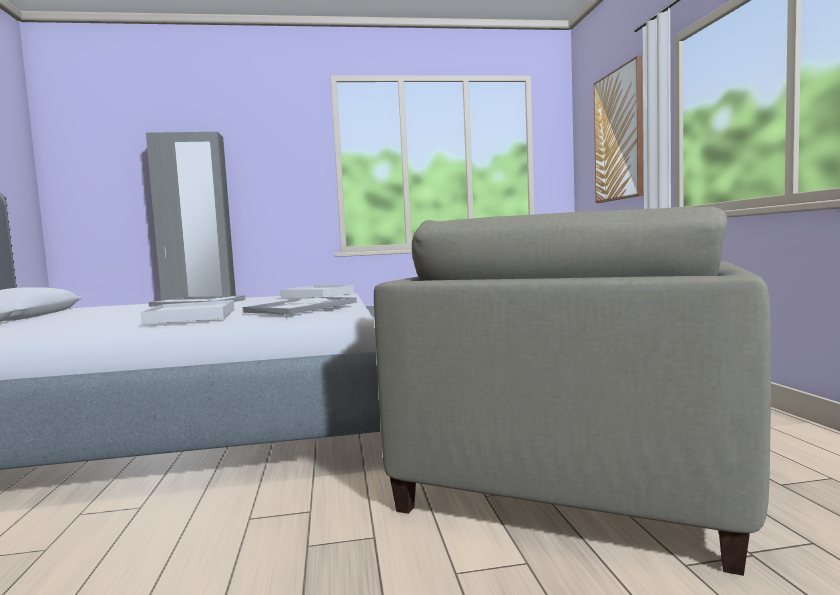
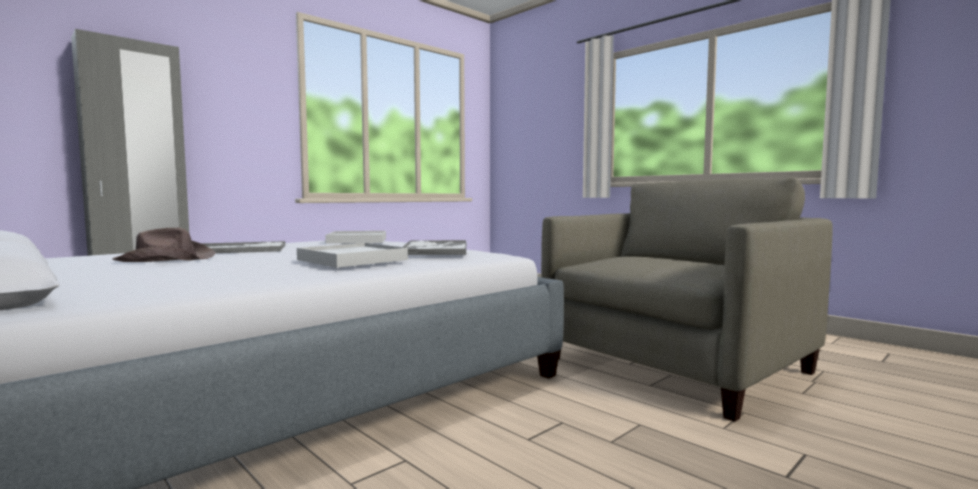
camera: 35 degrees left, 0 degrees up
beige armchair [374,207,771,576] -> beige armchair turned 120 degrees counterclockwise [541,177,833,422]
picture [594,56,643,203] -> none
none -> brown hat [112,228,215,262]

